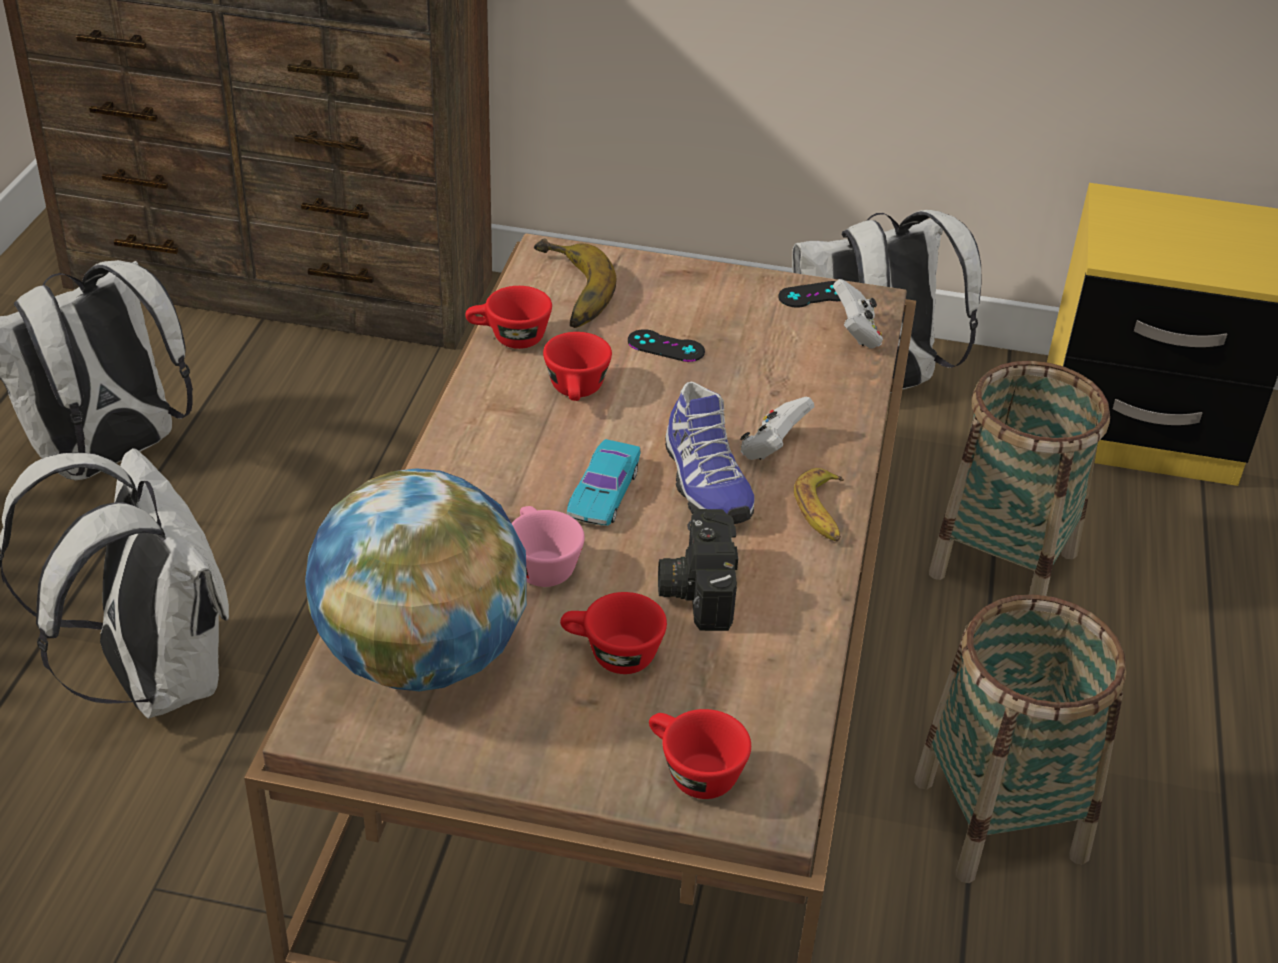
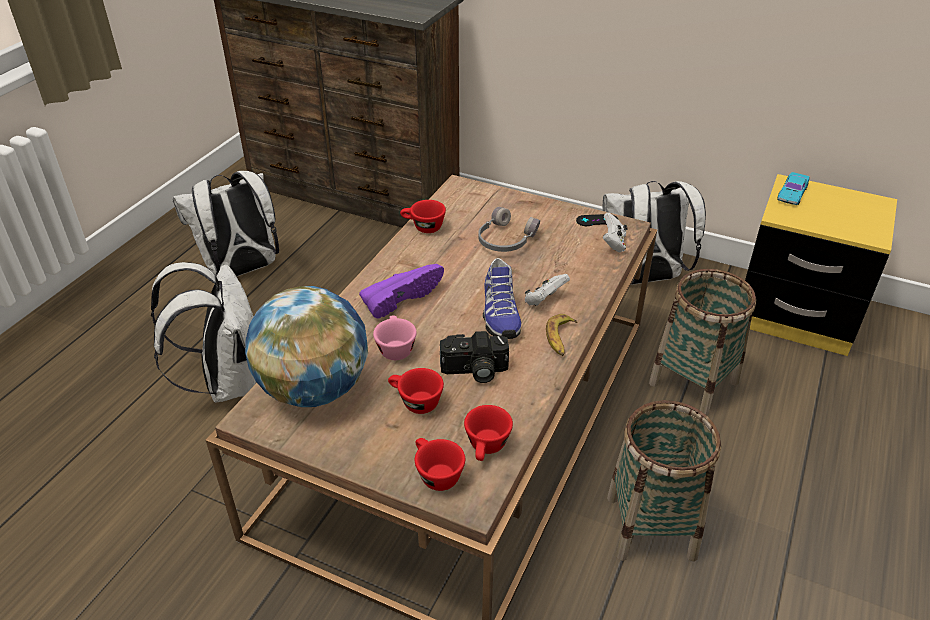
camera: 15 degrees right, 0 degrees up
banana [534,238,616,328] -> none
red cup [543,332,612,401] -> red cup moved to [464,405,513,461]
turquoise toy car [567,439,641,526] -> turquoise toy car moved to [777,172,809,205]
black game controller [628,329,705,362] -> grey headphones [478,207,540,252]
camera [658,509,738,631] -> camera turned 105 degrees counterclockwise [440,331,509,383]
none -> purple shoe [359,264,444,318]

